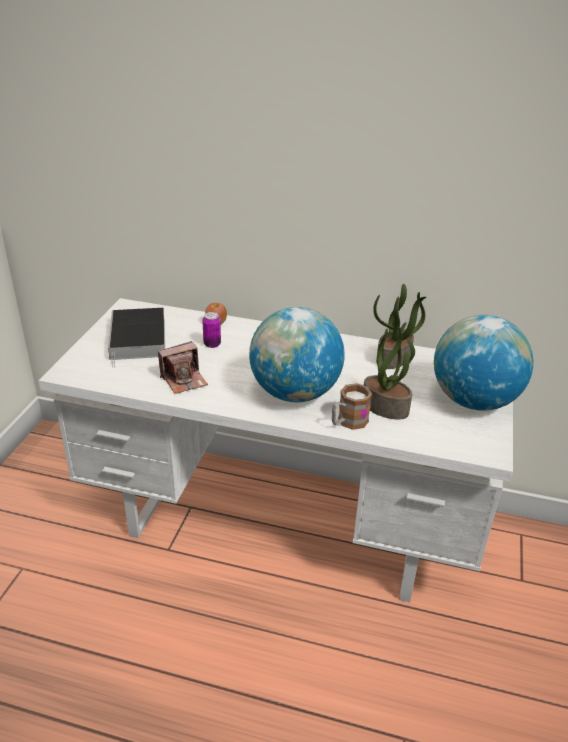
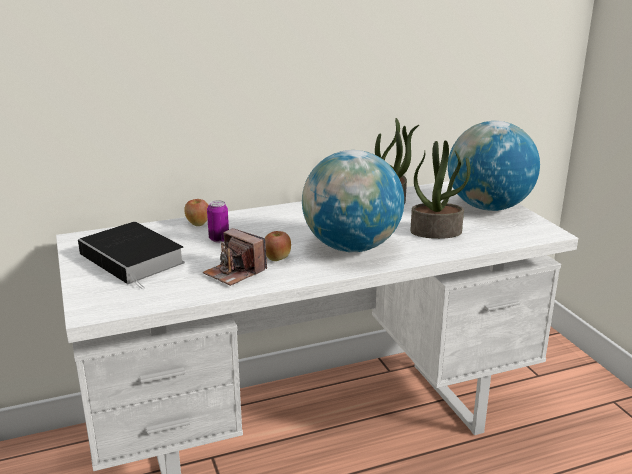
camera: 35 degrees left, 10 degrees down
camera [158,341,208,394] -> camera turned 105 degrees clockwise [203,228,267,286]
mug [332,383,372,430] -> none
none -> apple [265,231,291,261]

